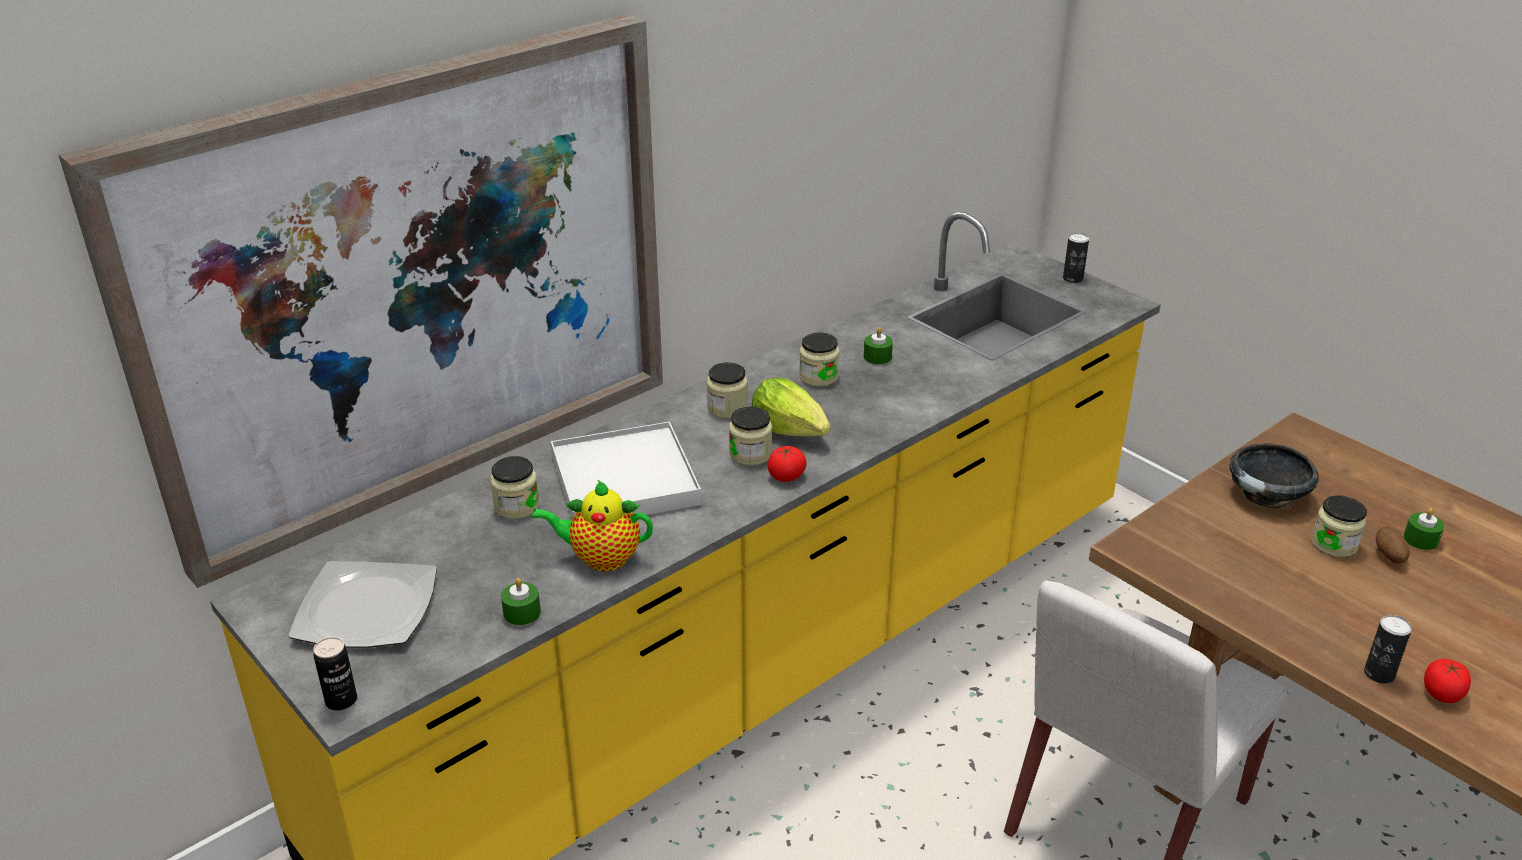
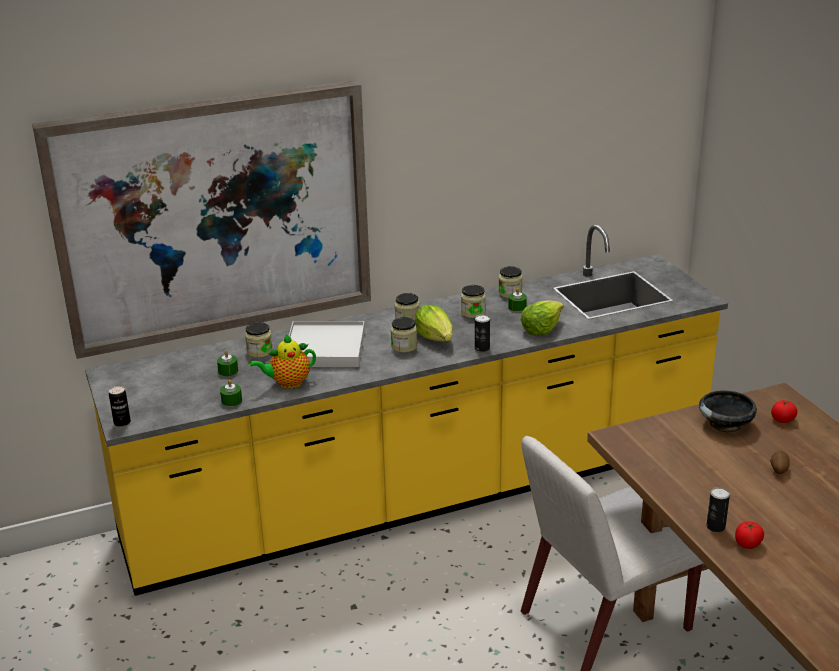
camera: 20 degrees right, 5 degrees down
plate [288,561,437,648] -> none
teapot [531,480,653,572] -> teapot turned 45 degrees counterclockwise [249,334,316,389]
tomato [768,446,807,482] -> tomato moved to [771,400,797,423]
can [1063,233,1089,283] -> can moved to [475,314,490,352]
jar [1311,495,1367,557] -> jar moved to [498,266,523,298]
green candle [1403,508,1444,550] -> green candle moved to [217,350,238,376]
none -> lettuce [521,300,563,336]

